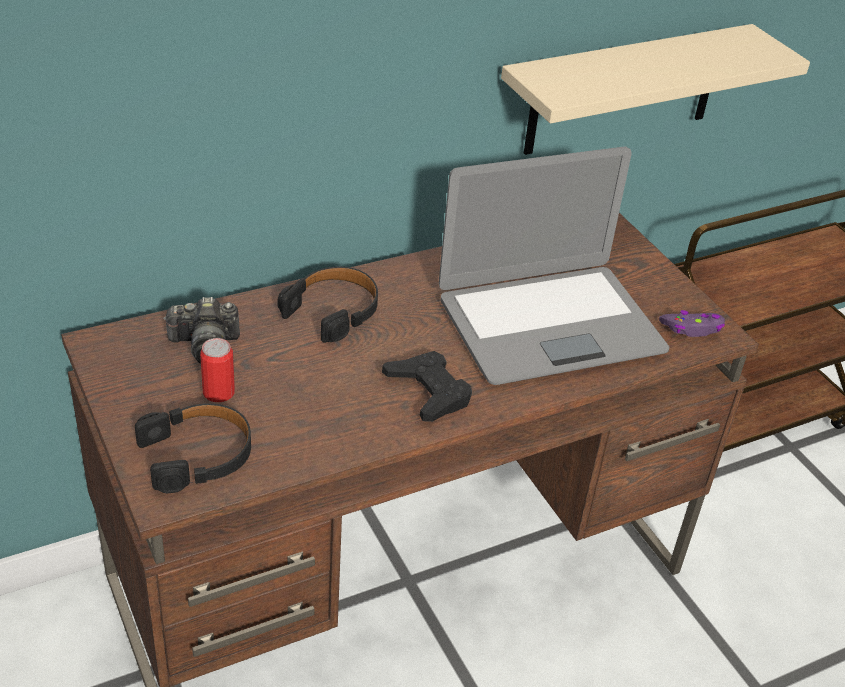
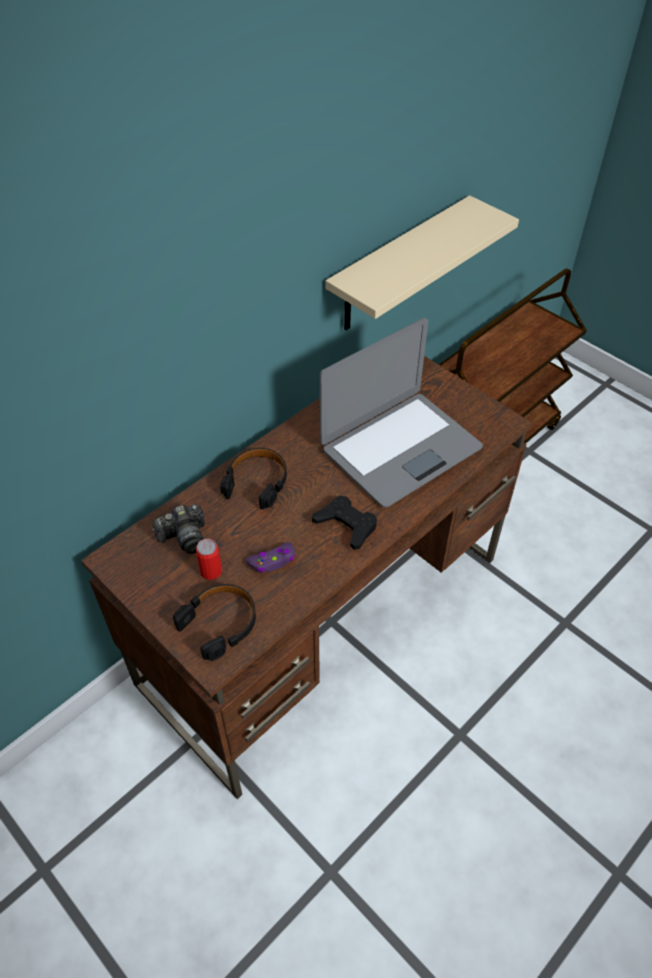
camera: 15 degrees left, 10 degrees up
purple game controller [659,310,725,337] -> purple game controller moved to [246,542,295,573]

